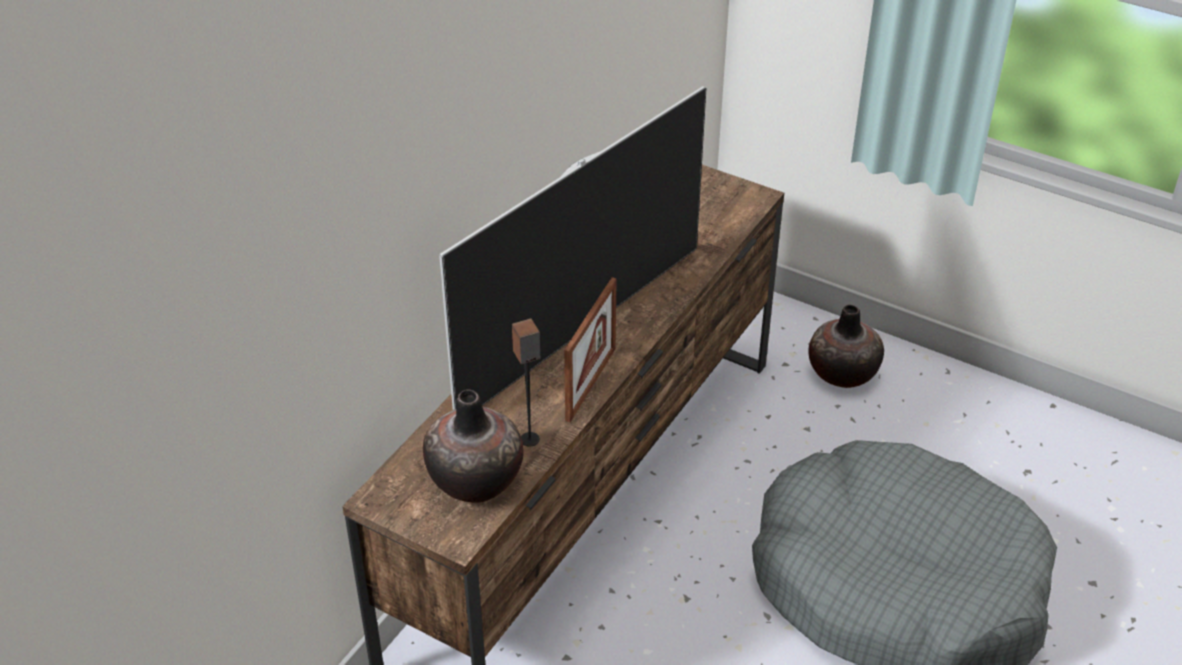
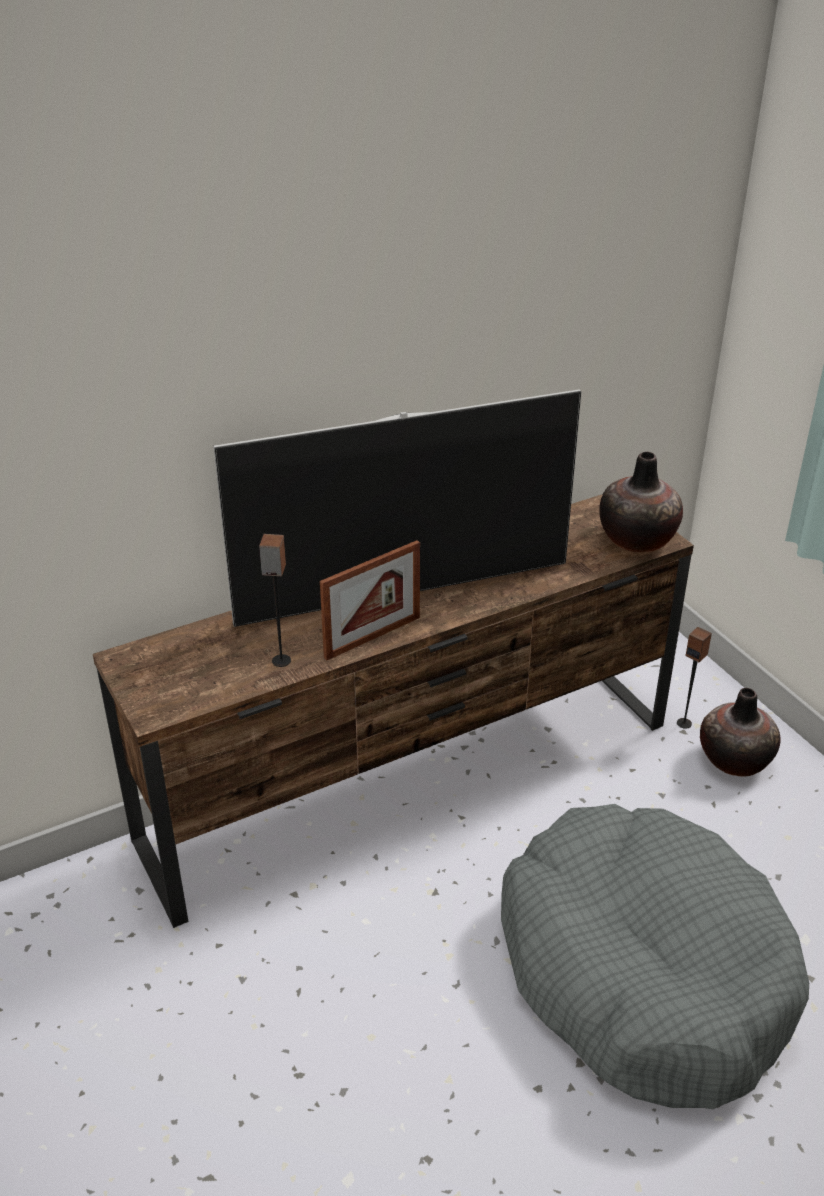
camera: 30 degrees right, 5 degrees down
vase [423,389,524,503] -> vase moved to [599,452,683,553]
none -> speaker [677,627,712,729]

